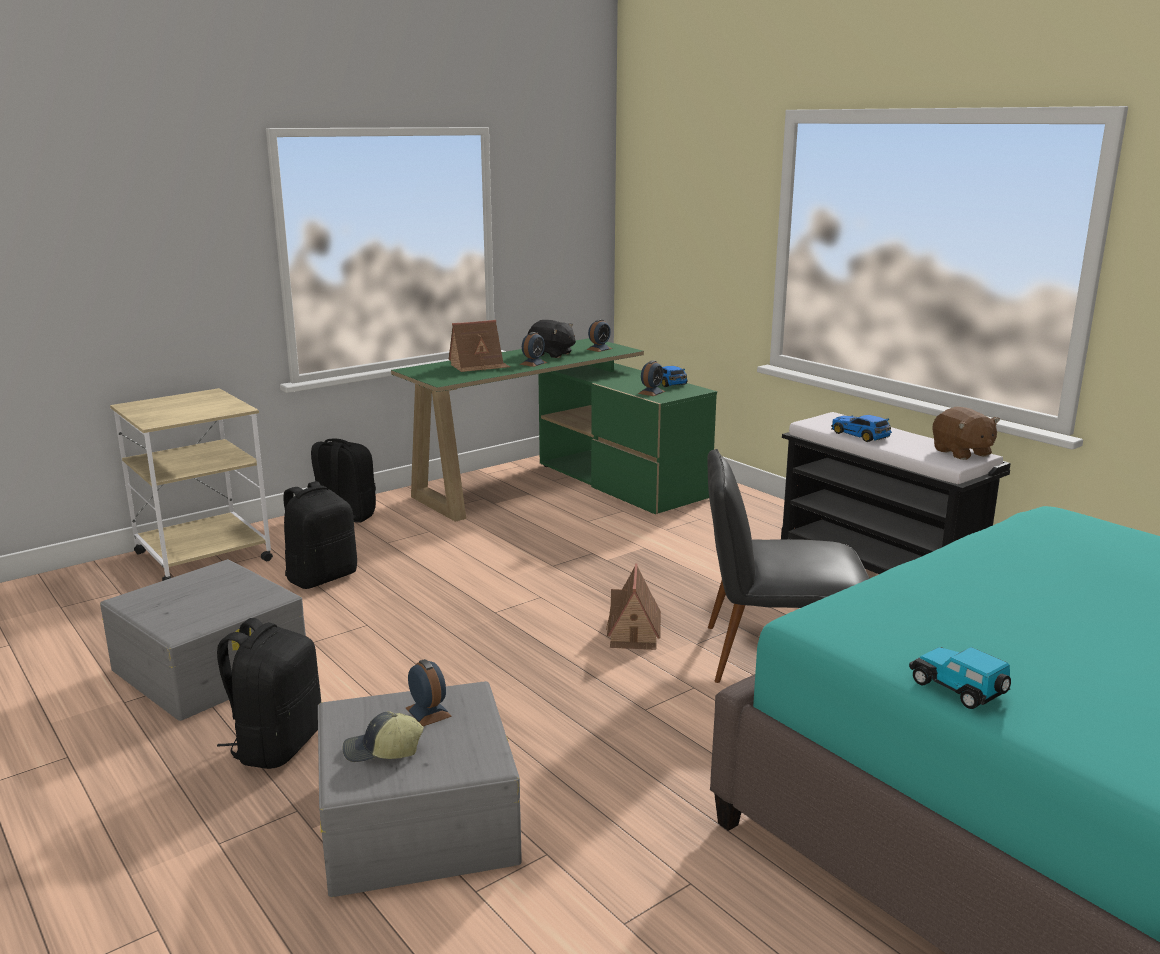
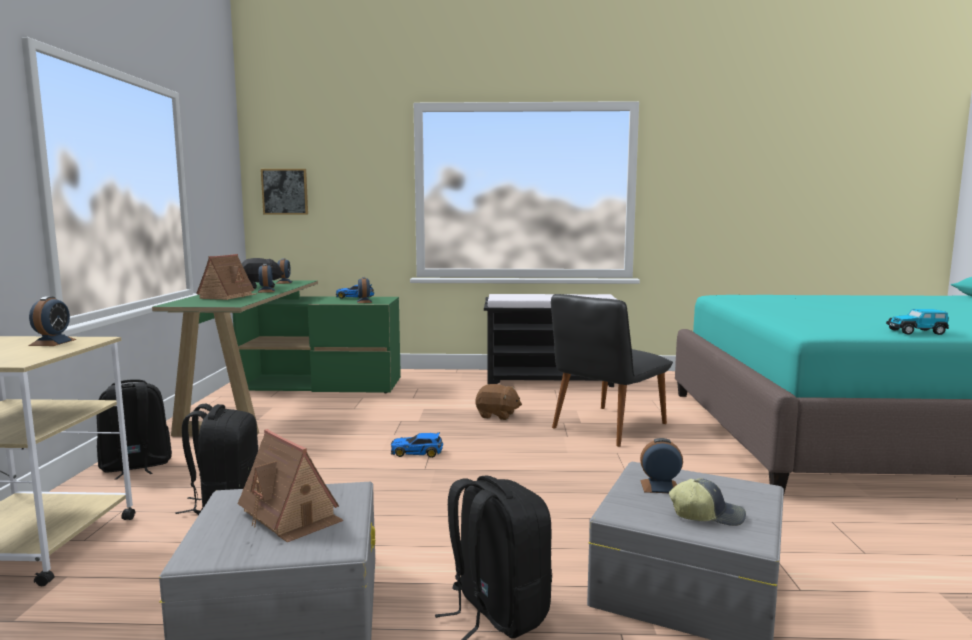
camera: 50 degrees left, 10 degrees down
cap [342,711,424,762] -> cap turned 120 degrees counterclockwise [669,478,746,526]
toy house [606,564,661,650] -> toy house moved to [238,429,343,542]
toy car [831,415,892,442] -> toy car moved to [391,432,443,458]
brown plush toy [932,406,1000,460] -> brown plush toy moved to [476,384,522,420]
none -> alarm clock [28,296,76,346]
none -> picture [261,169,308,214]

